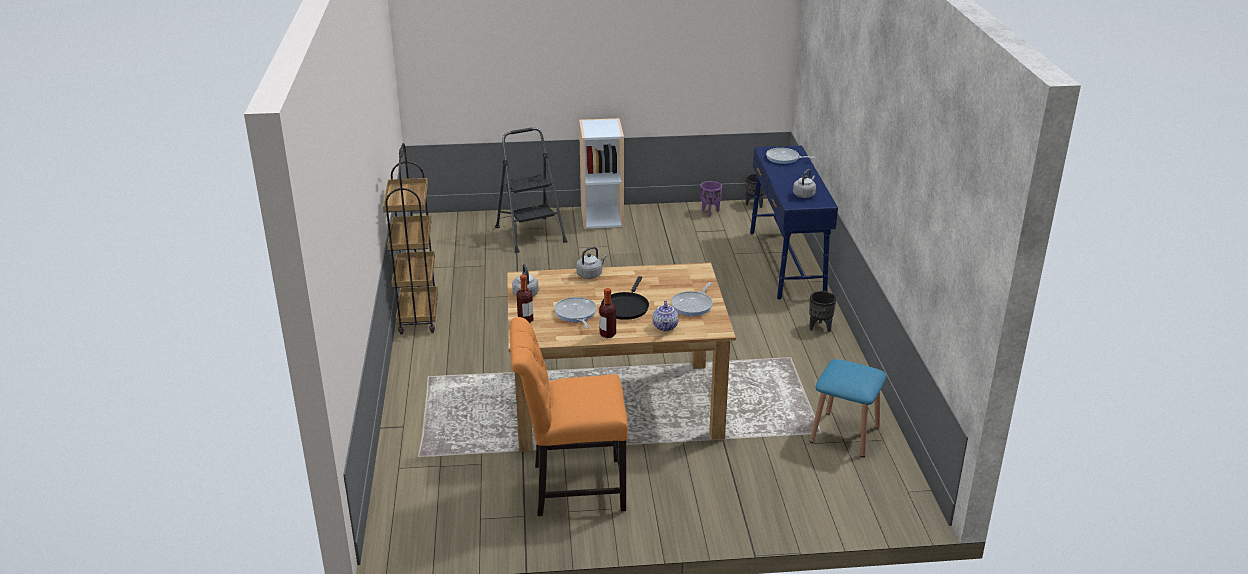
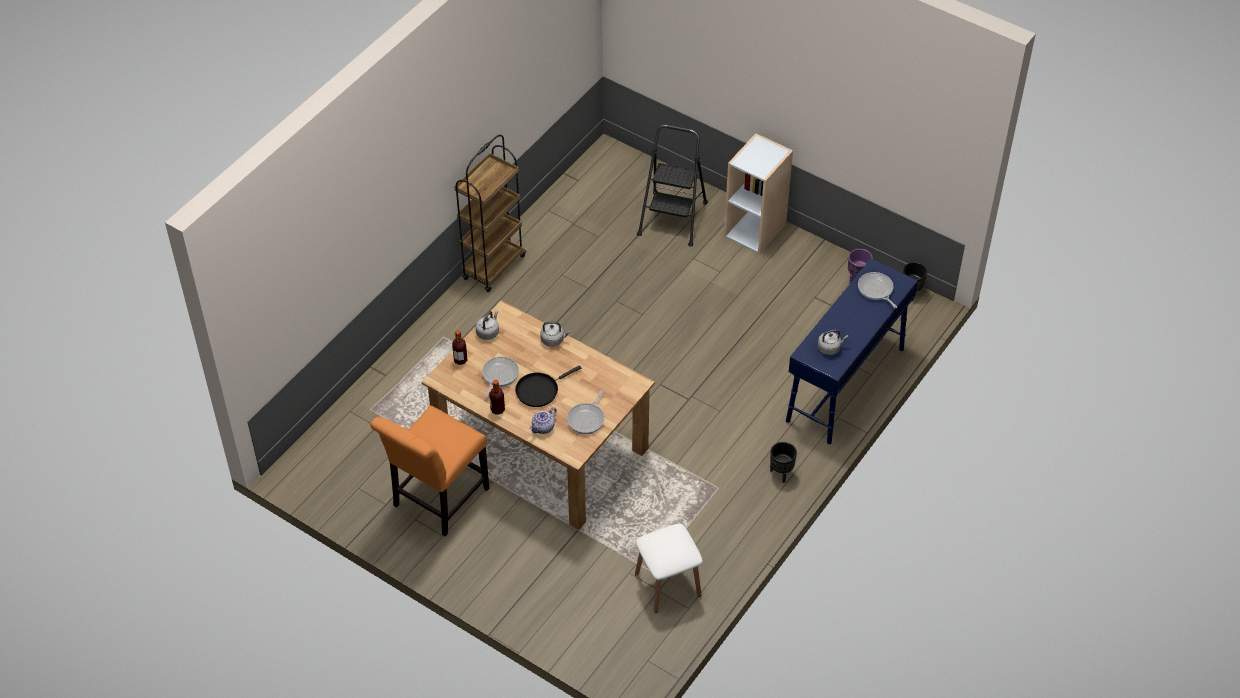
camera: 40 degrees right, 20 degrees up
orange chair [510,317,628,516] -> orange chair turned 90 degrees counterclockwise [370,405,489,536]
frying pan [671,282,713,316] -> frying pan turned 45 degrees counterclockwise [567,390,605,434]
blue stool [810,359,887,457] -> white stool [635,524,703,613]

